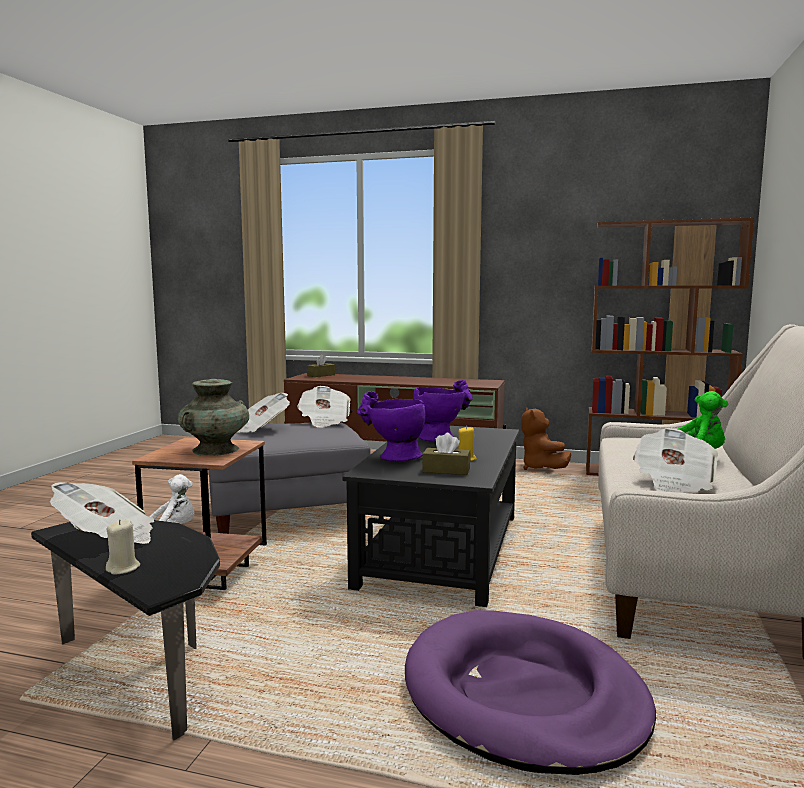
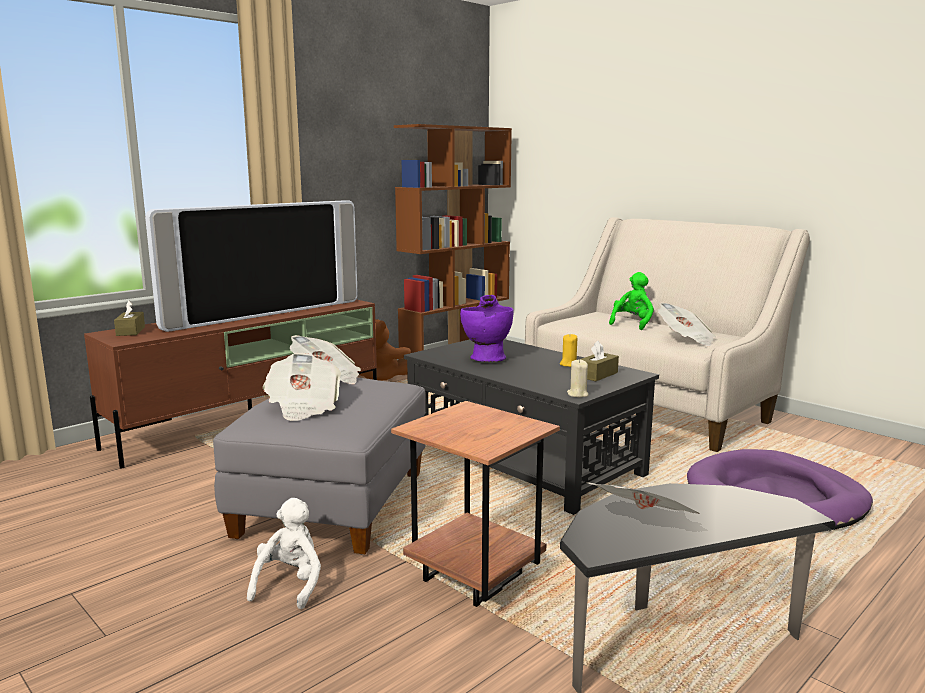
camera: 60 degrees left, 5 degrees up
beige candle [106,520,140,575] -> beige candle moved to [567,359,588,398]
turquoise vase [178,379,249,456] -> none
purple vase [357,391,425,462] -> none
none -> television [145,200,358,332]

